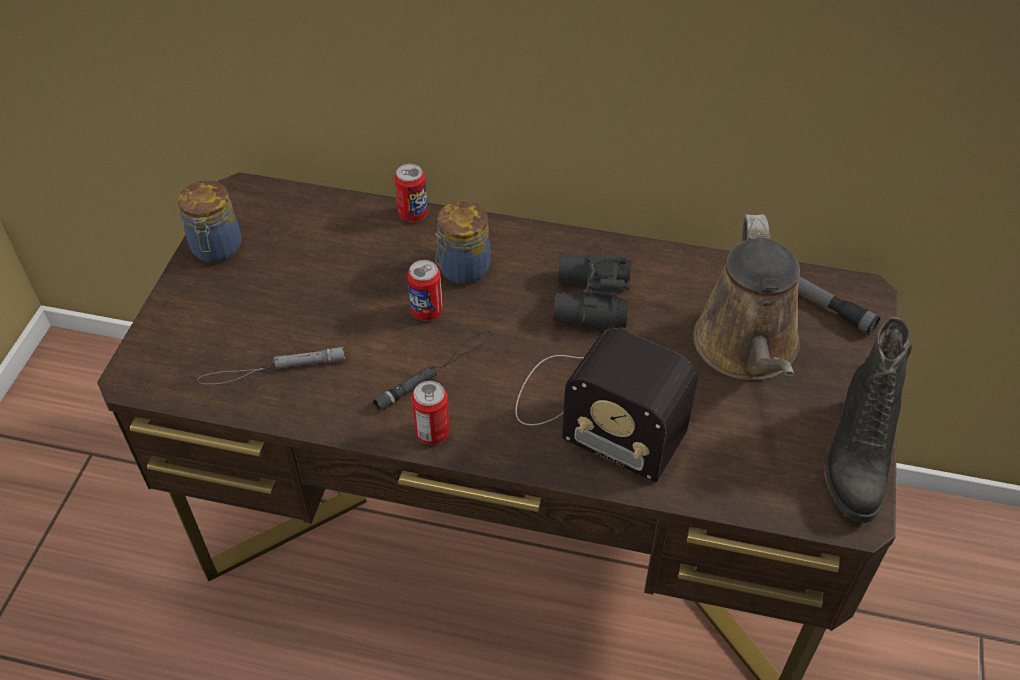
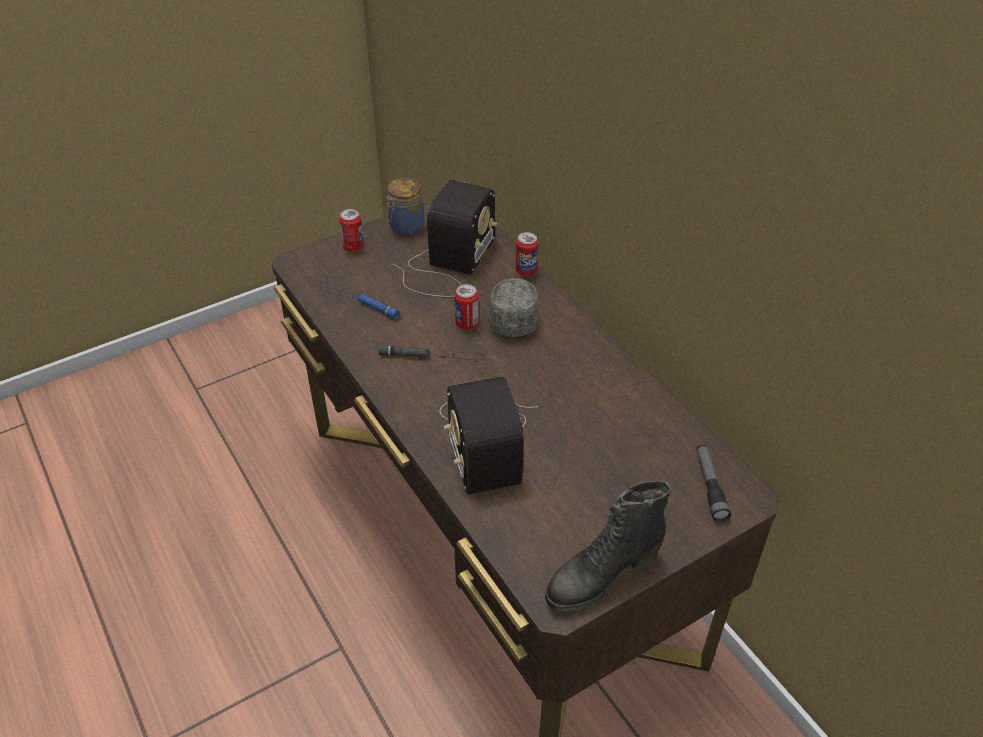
camera: 45 degrees right, 5 degrees down
grey flashlight [197,347,345,384] -> blue flashlight [318,281,400,319]
can [412,381,450,445] -> can moved to [339,209,364,252]
jar [435,201,491,284] -> grey cap [488,278,539,337]
black binoculars [553,252,631,328] -> none
brown watering can [693,214,800,380] -> none
none -> radio [392,180,497,297]

